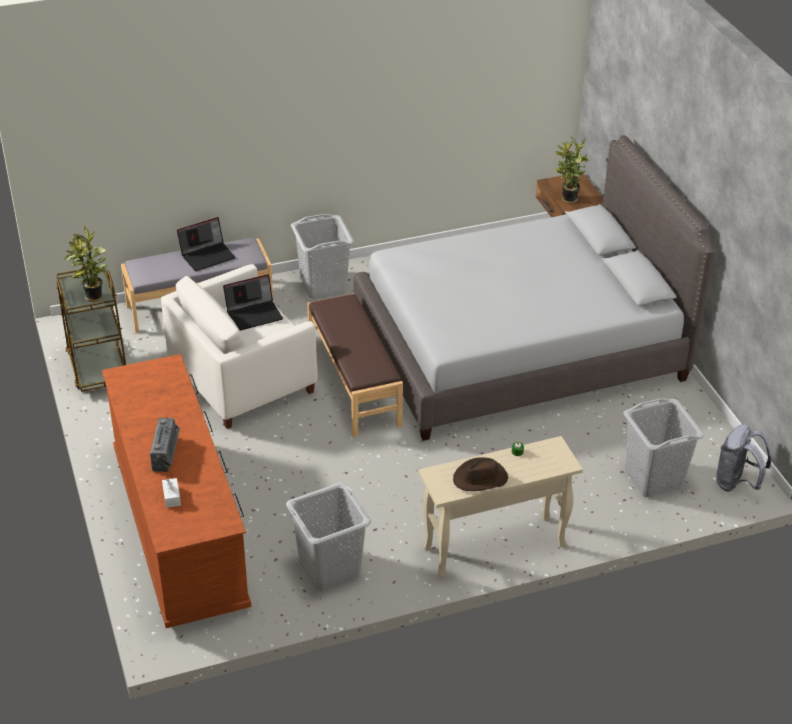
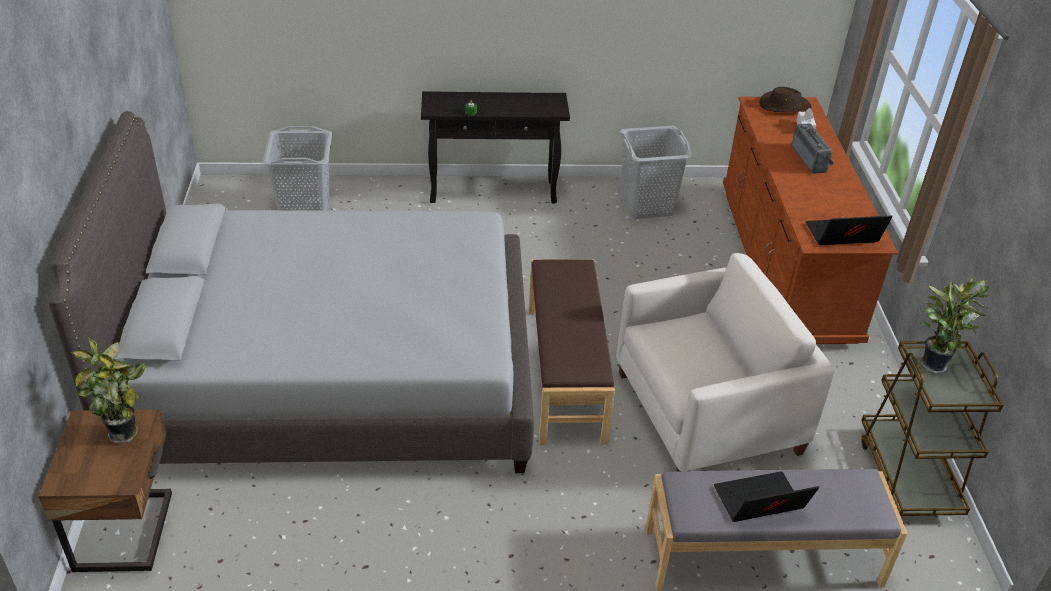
camera: 165 degrees left, 0 degrees up
radio [150,418,180,472] -> radio turned 150 degrees clockwise [792,123,834,174]
laptop [223,274,283,331] -> laptop moved to [806,216,892,245]
grey laundry basket [291,214,354,299] -> none
beige console table [418,436,583,578] -> black console table [421,91,570,204]
brown hat [453,457,508,491] -> brown hat moved to [759,87,811,112]
grey backpack [716,424,771,492] -> none

